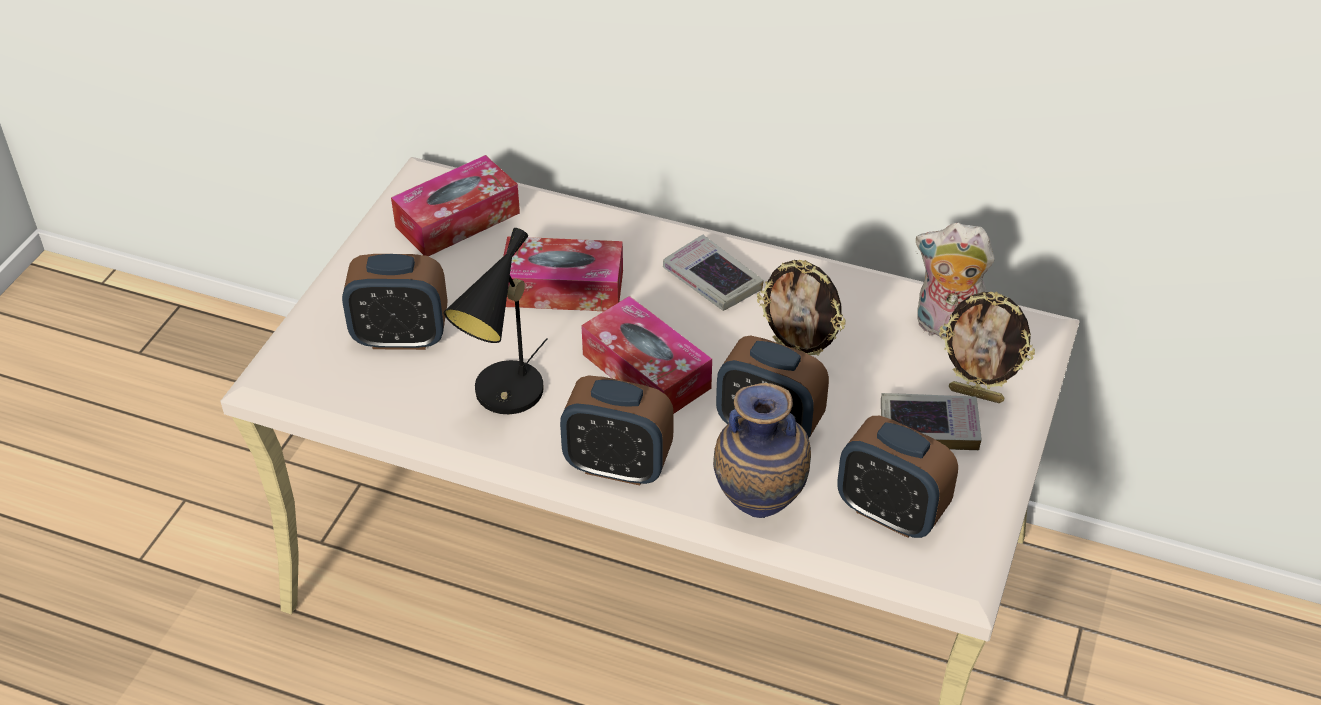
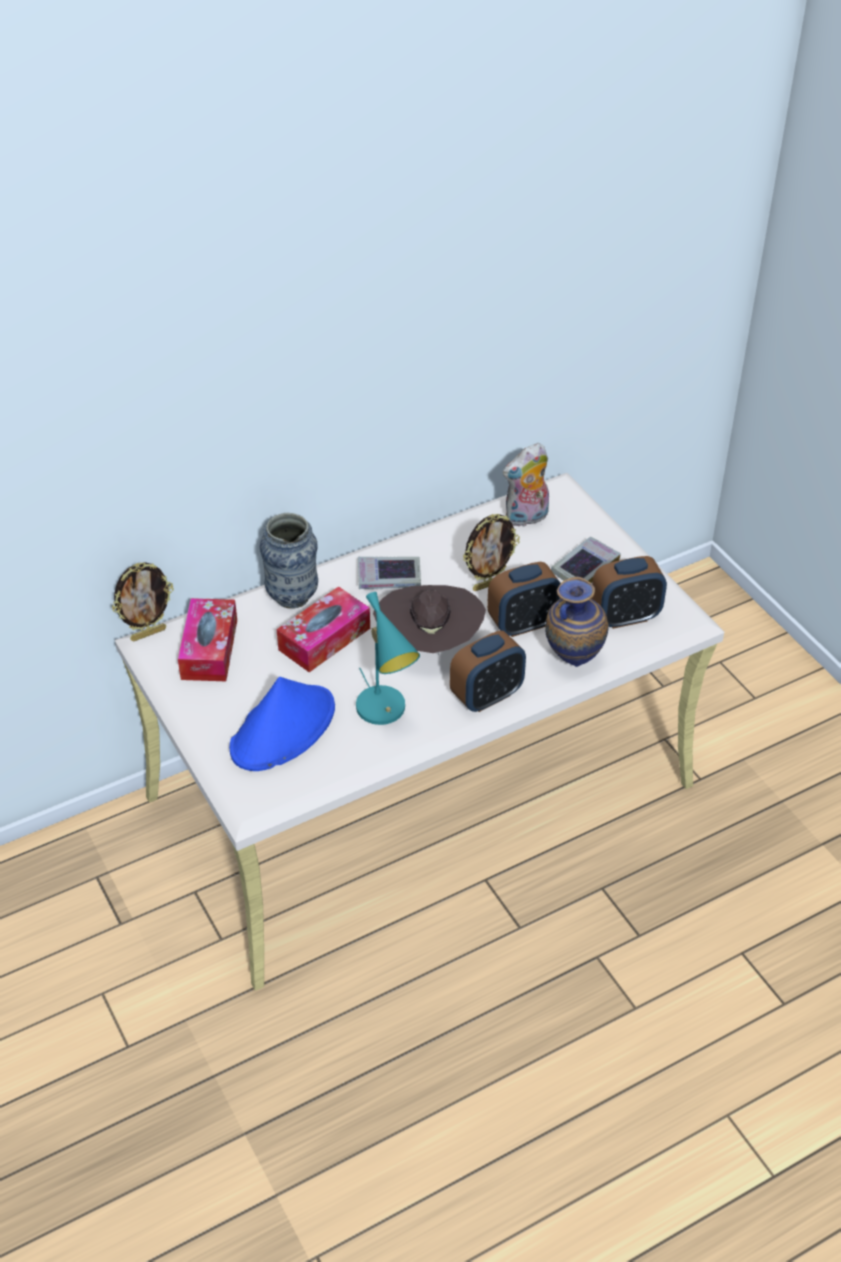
camera: 50 degrees left, 0 degrees up
alarm clock [342,254,447,350] -> blue hat [229,677,335,771]
black table lamp [444,228,548,414] -> turquoise table lamp [356,592,420,725]
tissue box [581,296,712,413] -> brown hat [373,585,486,655]
picture frame [939,292,1035,403] -> picture frame moved to [112,562,174,641]
none -> vase [260,513,318,609]

